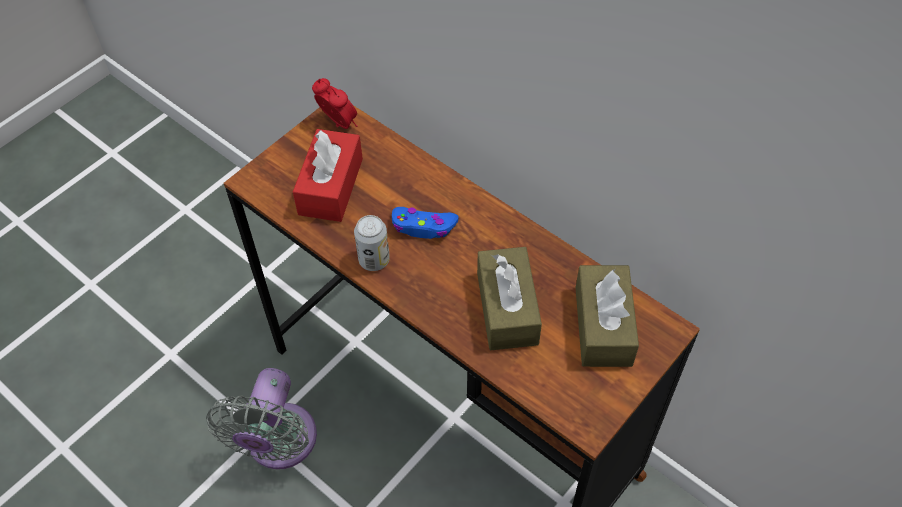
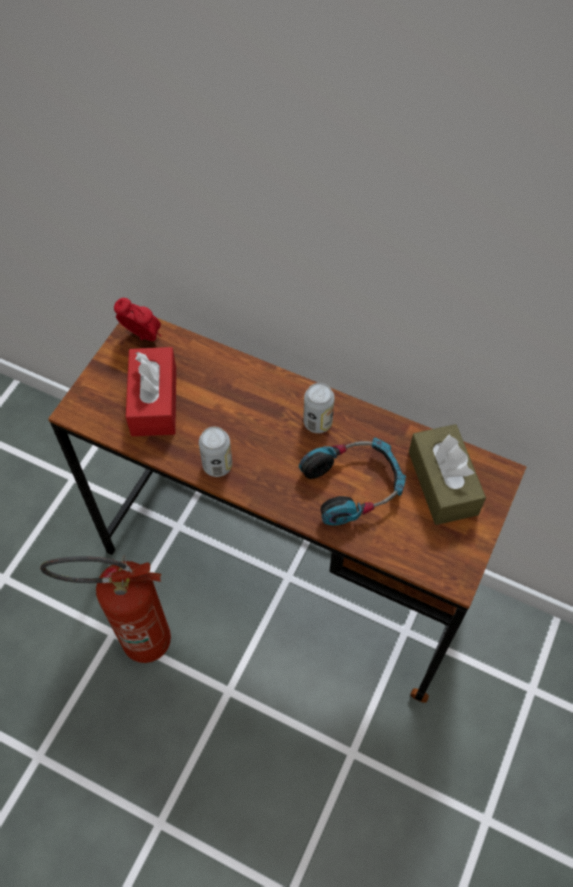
camera: 15 degrees left, 5 degrees up
grey fan [206,368,317,469] -> fire extinguisher [40,555,171,663]
blue game controller [392,207,459,239] -> none
brown tissue box [477,247,542,350] -> headphones [299,438,406,525]
none -> can [303,383,335,433]

